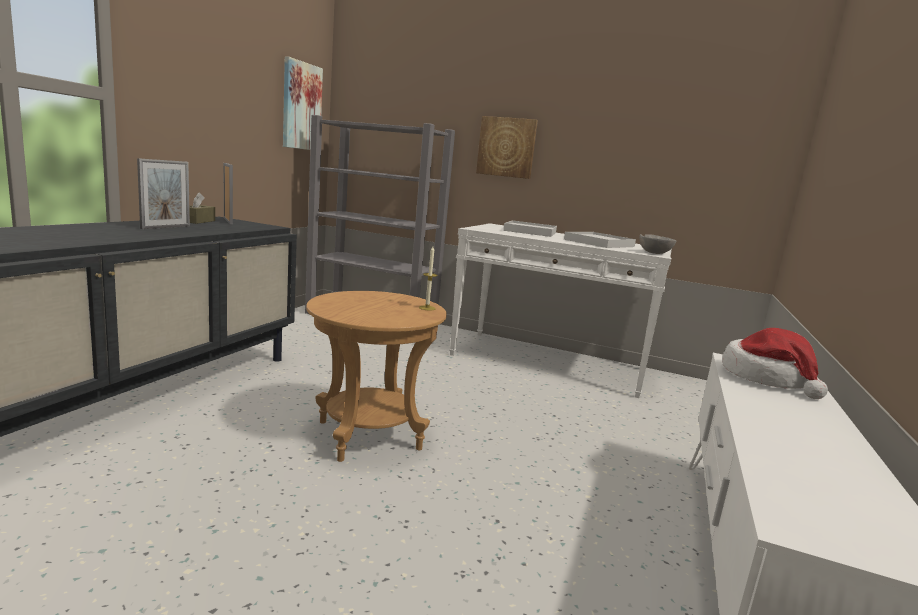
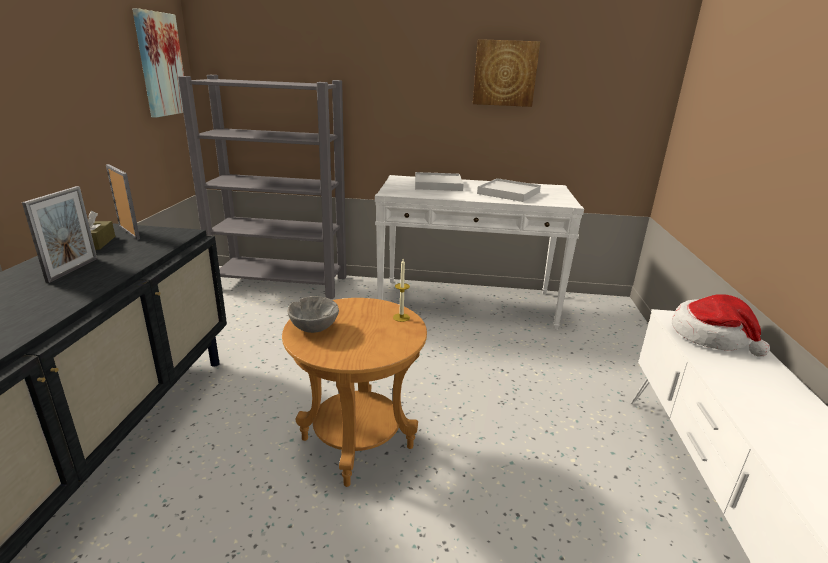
camera: 15 degrees left, 10 degrees up
picture [476,116,538,179] -> picture moved to [473,39,540,107]
grey bowl [639,234,676,254] -> grey bowl moved to [288,296,339,333]

